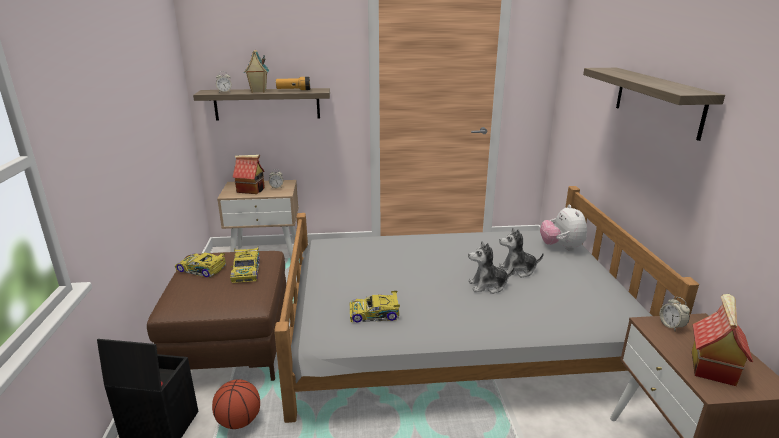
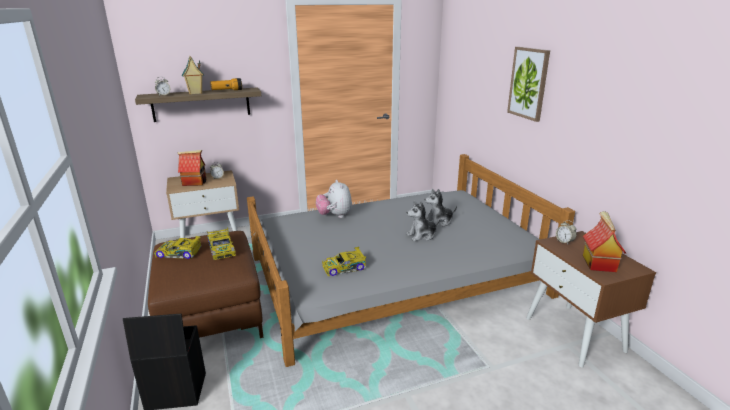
camera: 15 degrees left, 0 degrees up
basketball [212,379,260,429] -> none
plush toy [540,204,587,251] -> plush toy moved to [316,180,352,218]
shelf [583,68,725,141] -> picture [507,47,550,122]

